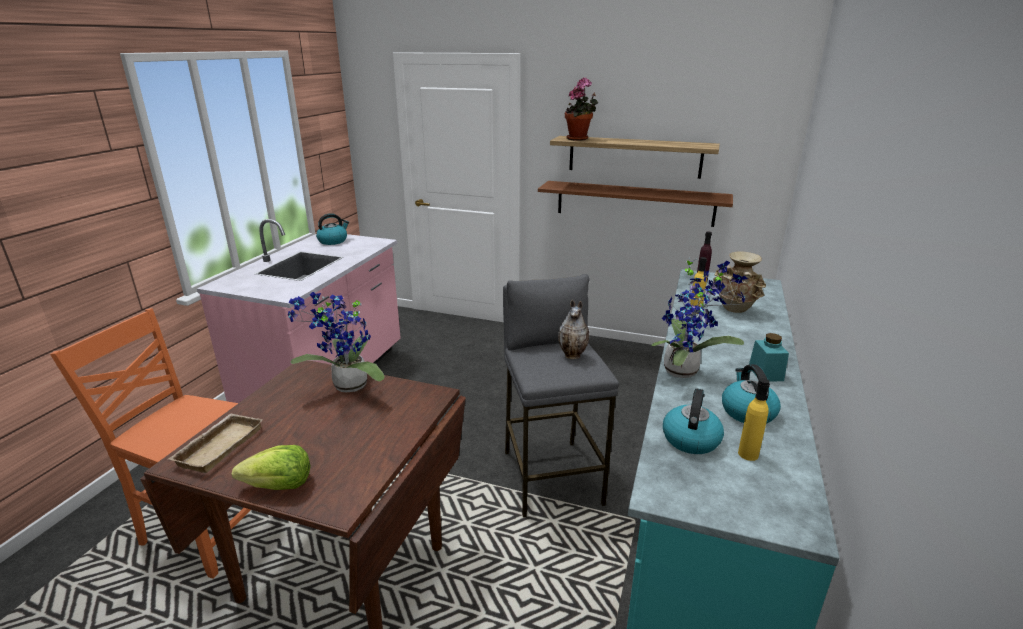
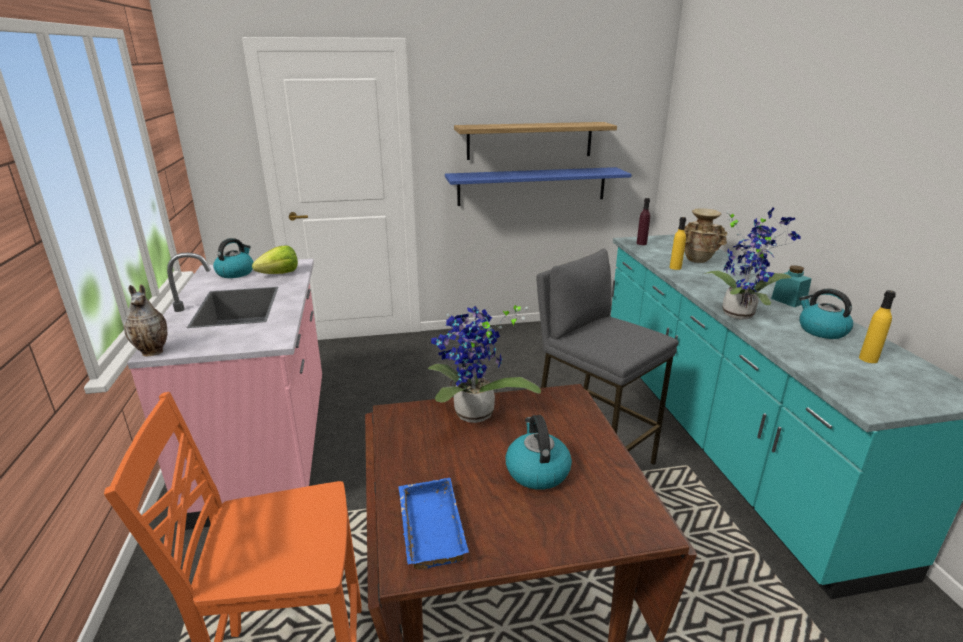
camera: 30 degrees left, 0 degrees up
beige tray [168,414,262,473] -> blue tray [399,478,469,569]
lettuce [232,445,311,490] -> lettuce moved to [252,245,298,274]
brown shelf [538,181,733,227] -> blue shelf [445,167,632,206]
vase [558,300,589,359] -> vase moved to [123,284,167,356]
potted plant [565,78,598,141] -> none
kettle [663,388,724,454] -> kettle moved to [505,415,572,490]

